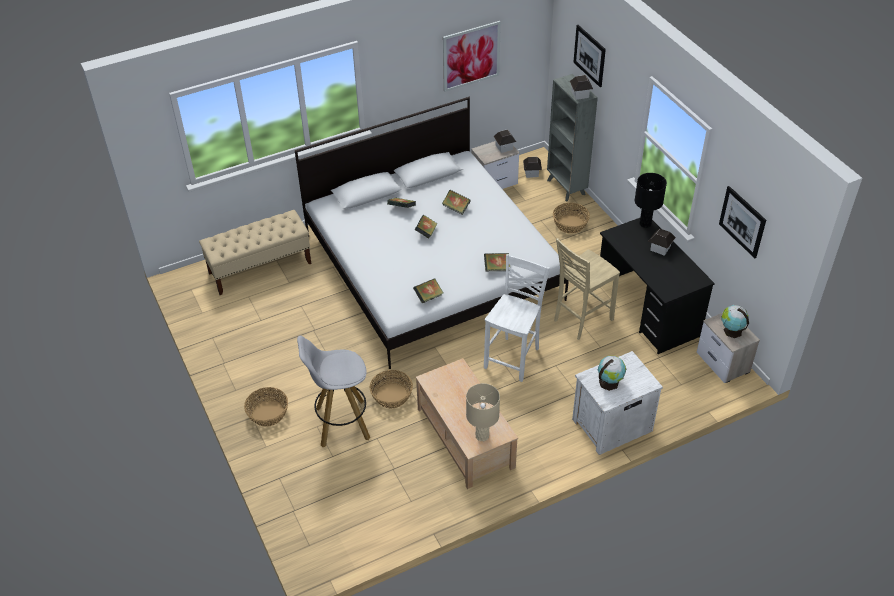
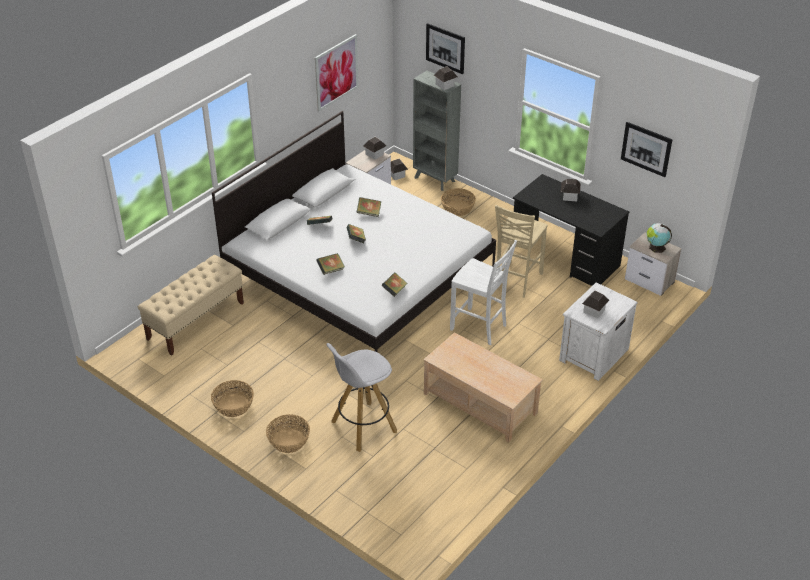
camera: 25 degrees left, 5 degrees down
basket [370,370,413,408] -> basket moved to [211,380,254,417]
beige table lamp [466,383,500,441] -> none
book [484,253,511,271] -> book moved to [316,253,345,275]
white chair [484,254,550,382] -> white chair turned 120 degrees clockwise [450,240,517,345]
globe [598,356,626,391] -> toy house [582,291,609,318]
black table lamp [635,173,667,228] -> none

